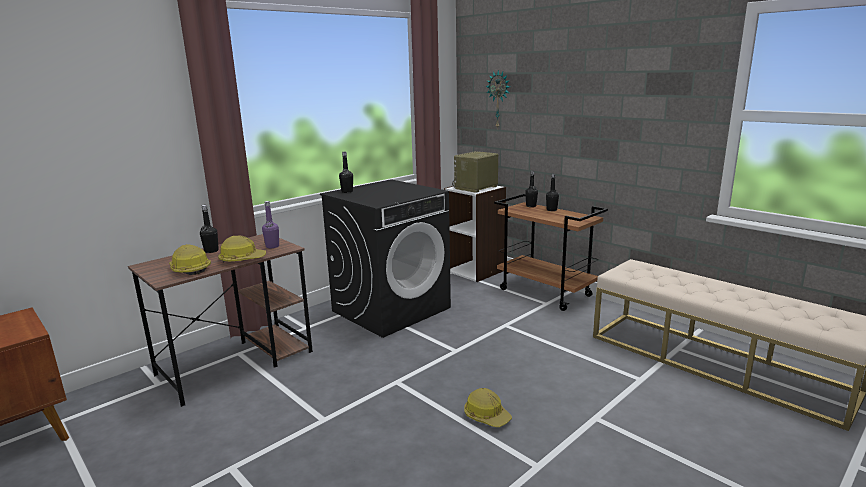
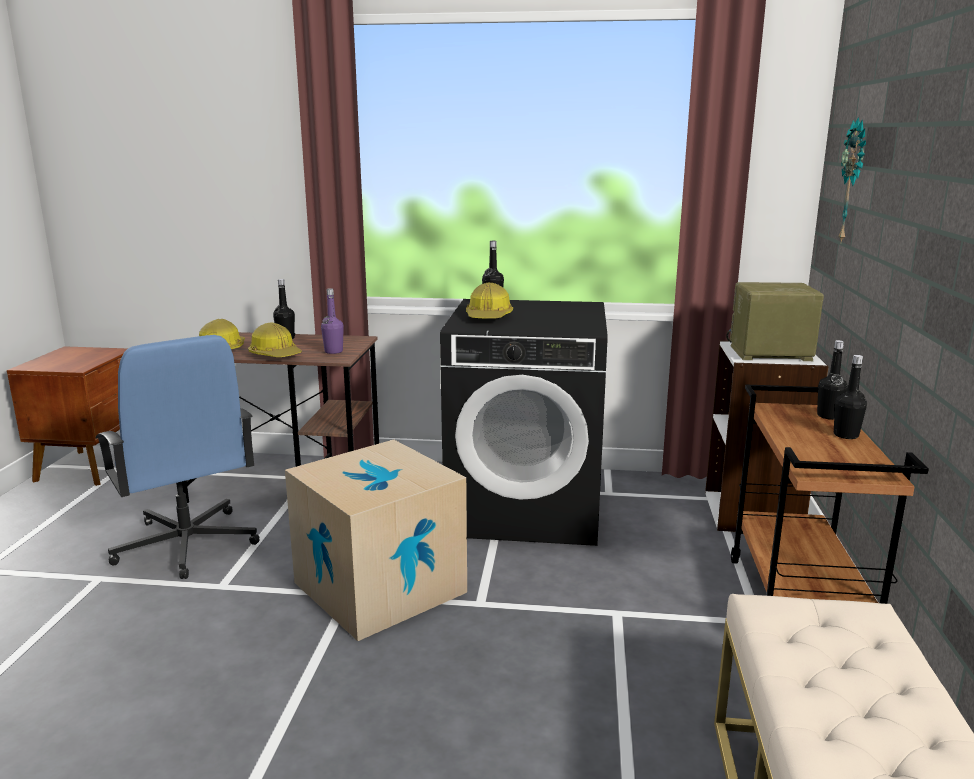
camera: 50 degrees right, 0 degrees up
hard hat [464,388,512,427] -> hard hat moved to [466,283,513,318]
none -> blue office chair [95,335,260,579]
none -> cardboard box [285,440,467,641]

